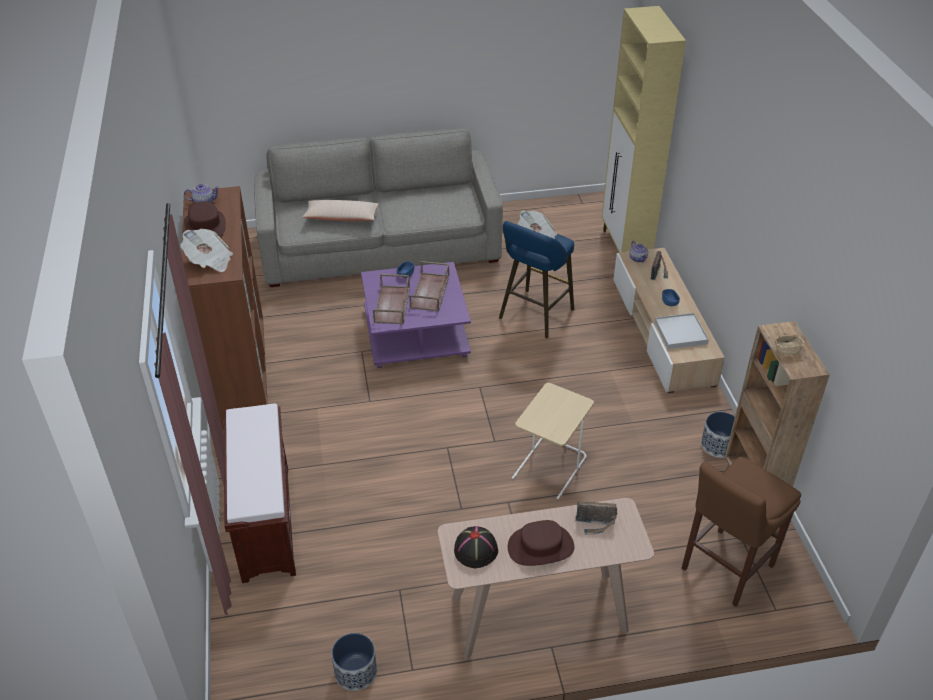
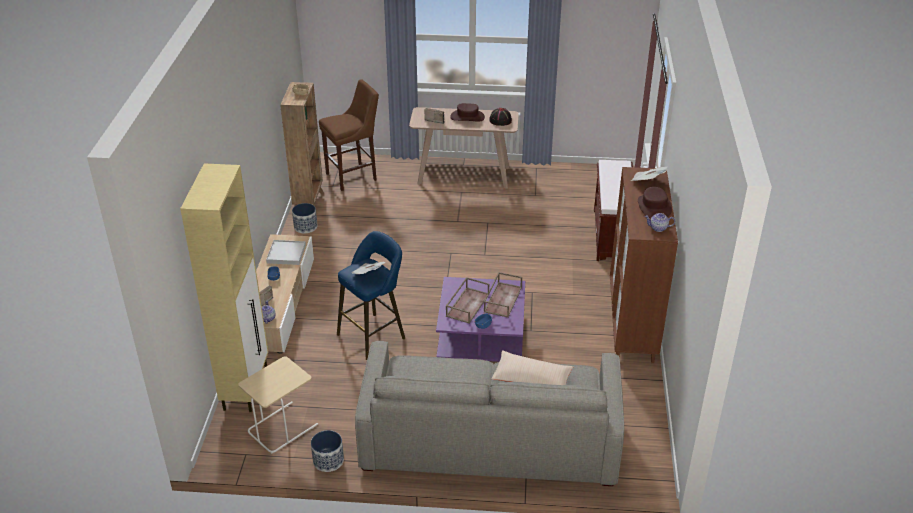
camera: 165 degrees left, 5 degrees down
planter [331,633,377,691] -> planter moved to [311,430,344,472]
beige side table [512,383,594,499] -> beige side table moved to [238,356,318,454]

